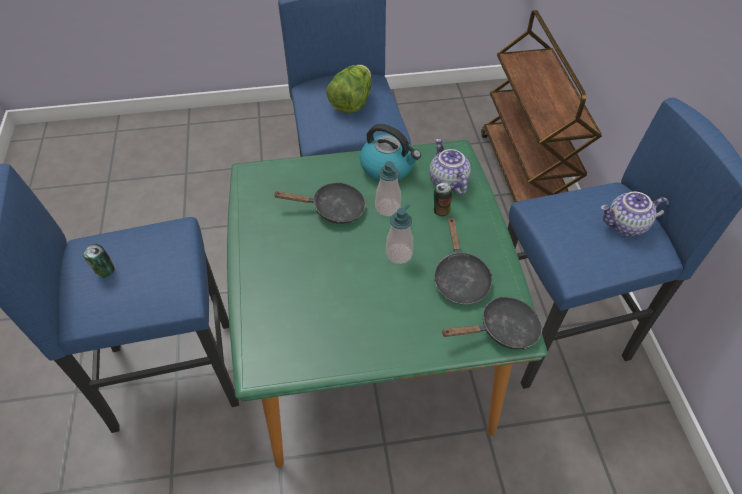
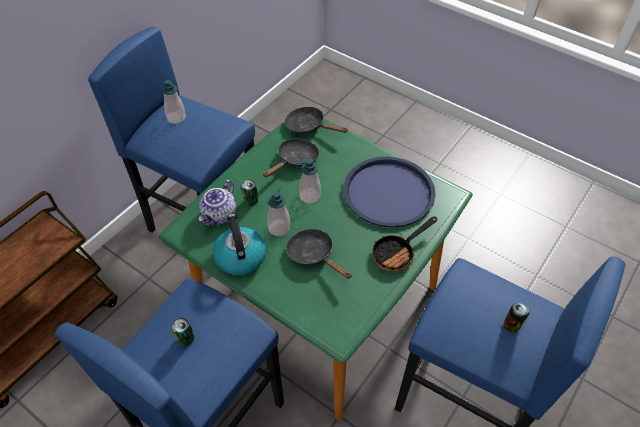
camera: 135 degrees left, 0 degrees up
lettuce [326,65,372,113] -> can [171,318,194,346]
teapot [601,192,669,236] -> soap dispenser [162,80,186,124]
none -> blue tray [343,156,436,228]
none -> frying pan [373,217,437,271]

